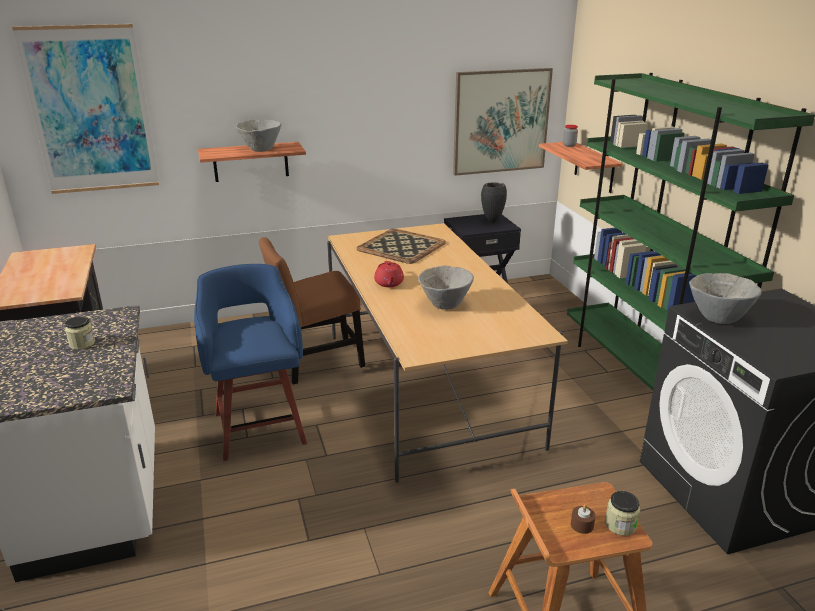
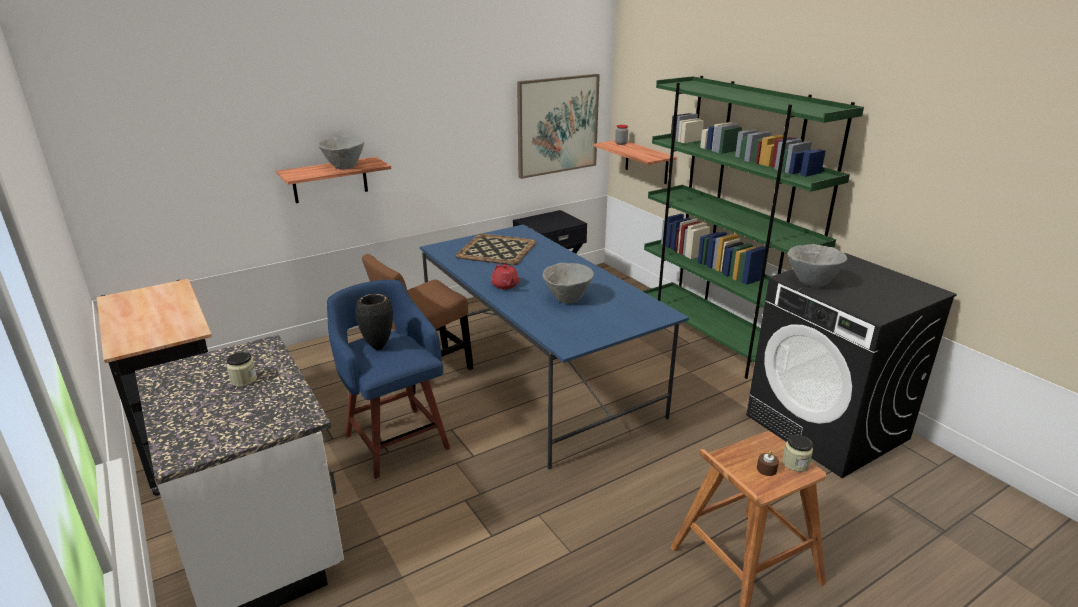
camera: 15 degrees left, 0 degrees up
picture [12,24,159,194] -> none
beige dining table [327,223,568,483] -> blue dining table [420,224,689,469]
black vase [481,182,507,223] -> black vase moved to [355,294,393,350]

